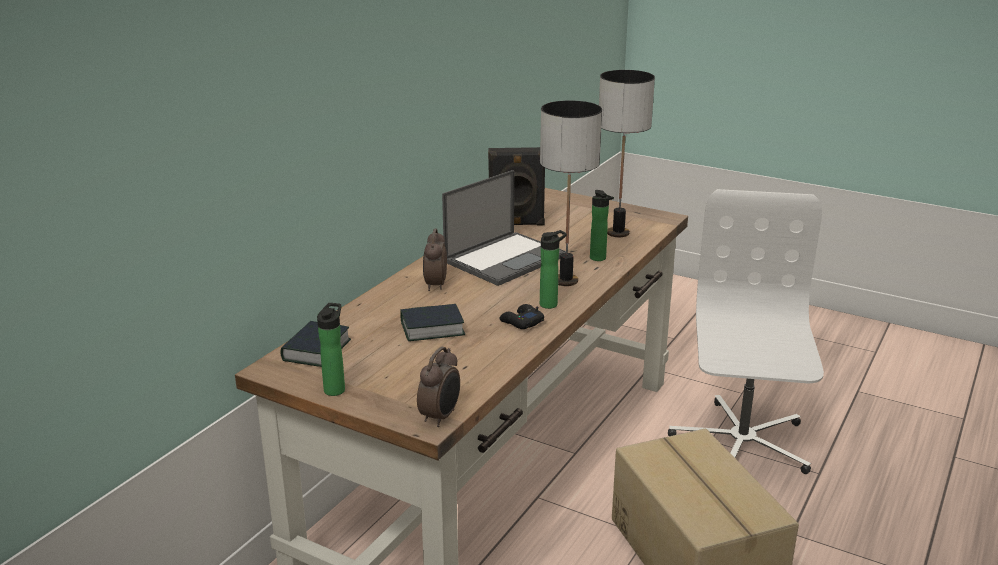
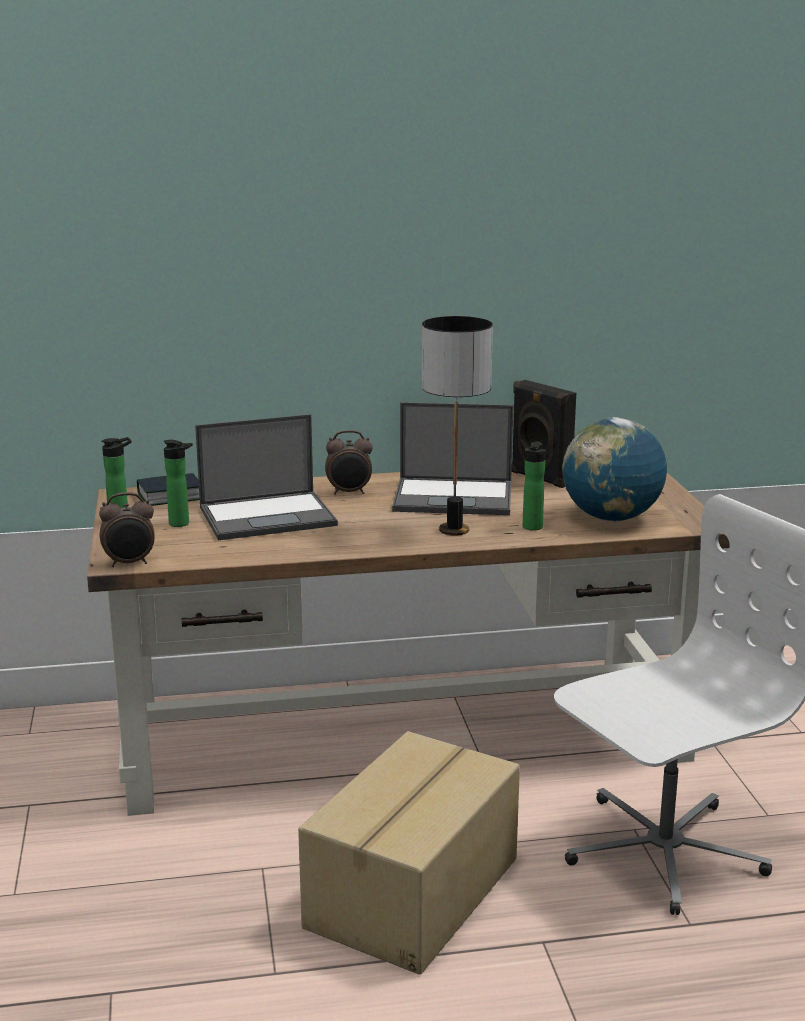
camera: 50 degrees right, 5 degrees down
book [400,304,465,341] -> laptop [195,414,338,540]
alarm clock [423,228,447,291] -> alarm clock turned 150 degrees counterclockwise [325,430,373,495]
black game controller [499,304,544,329] -> none
bottle [540,230,567,309] -> bottle moved to [164,440,193,527]
table lamp [599,70,655,237] -> globe [562,417,667,522]

